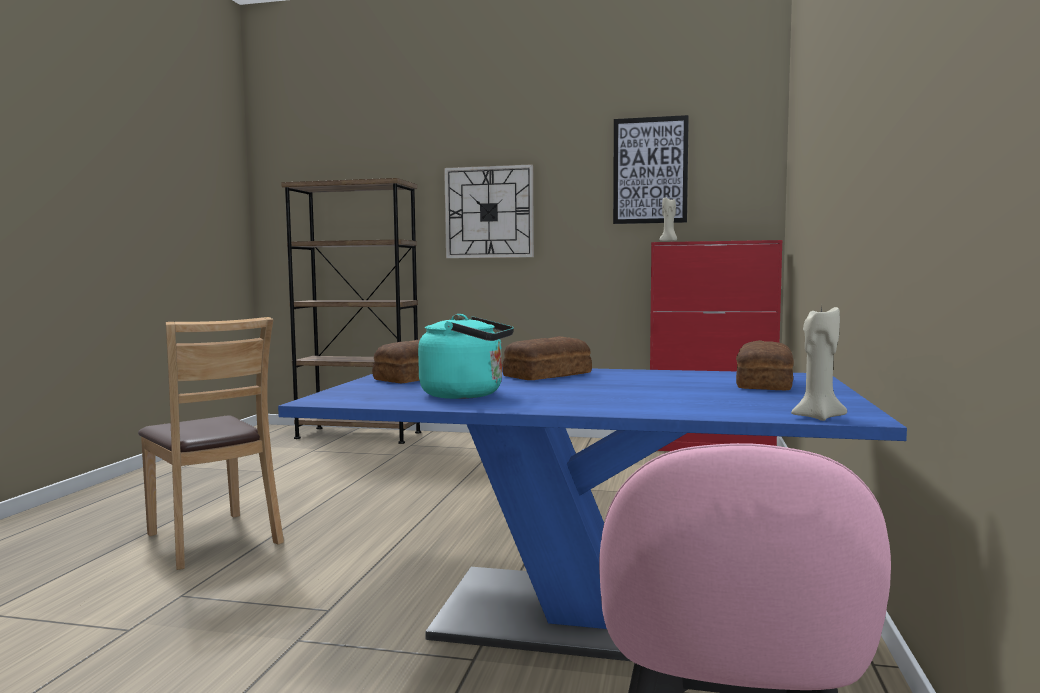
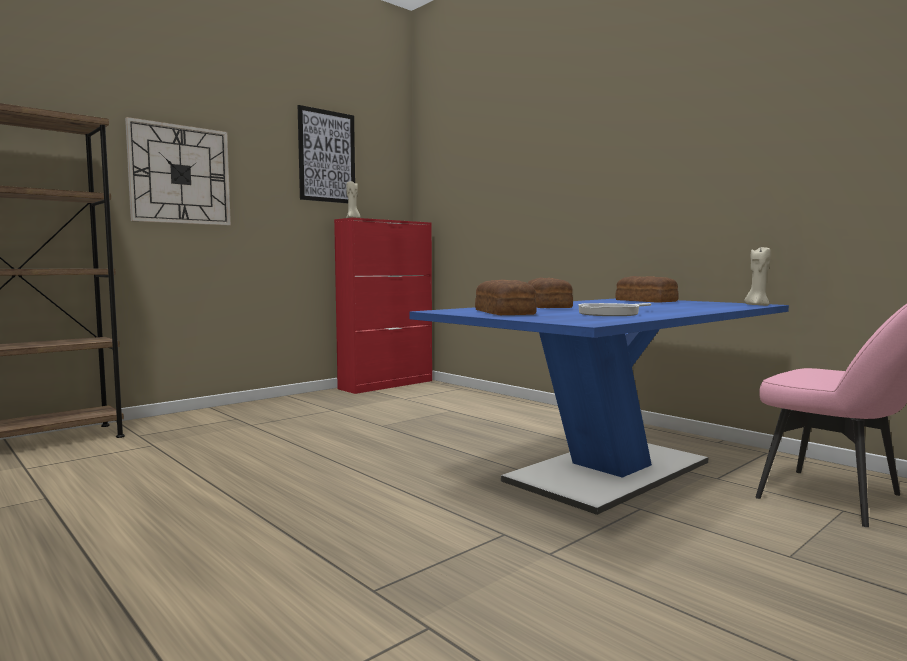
camera: 55 degrees left, 0 degrees up
brown chair [138,317,284,570] -> none
turquoise kettle [418,314,514,399] -> frying pan [578,303,651,316]

